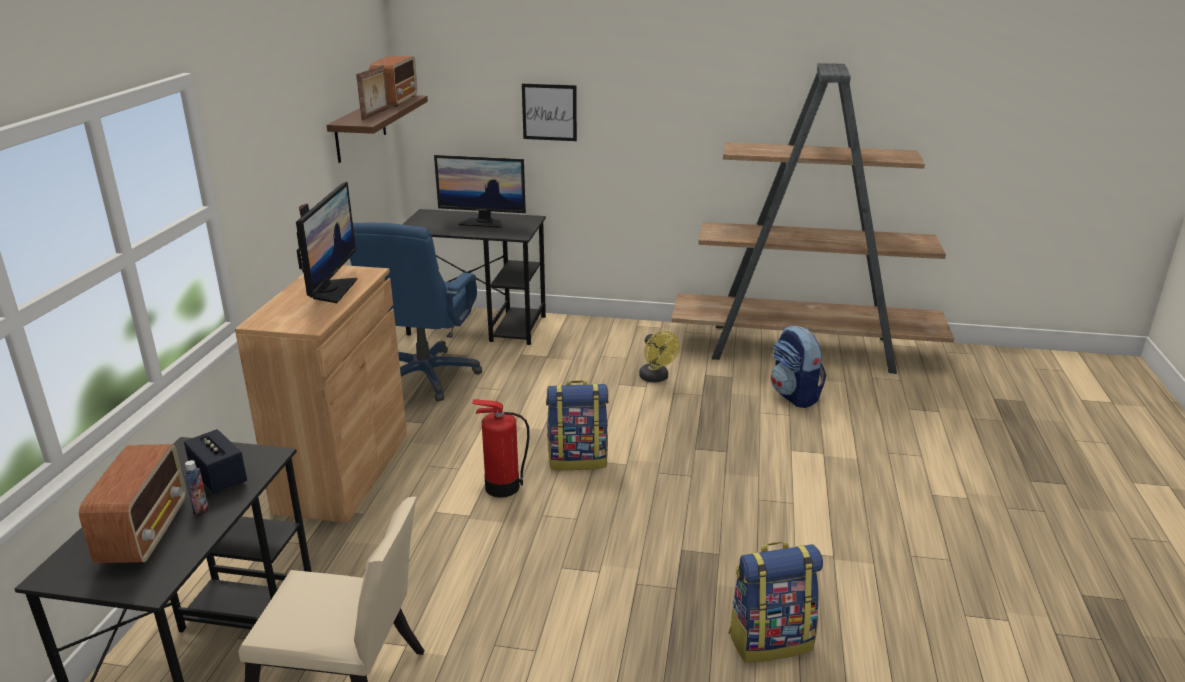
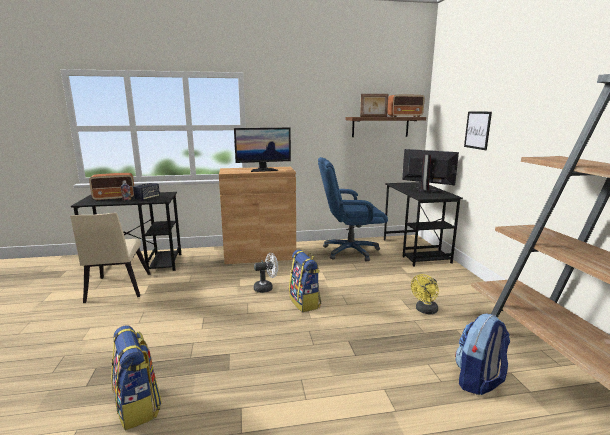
camera: 70 degrees right, 10 degrees down
monitor [434,155,526,228] -> monitor turned 135 degrees clockwise [402,149,459,193]
fire extinguisher [472,399,530,498] -> white fan [254,253,278,293]

